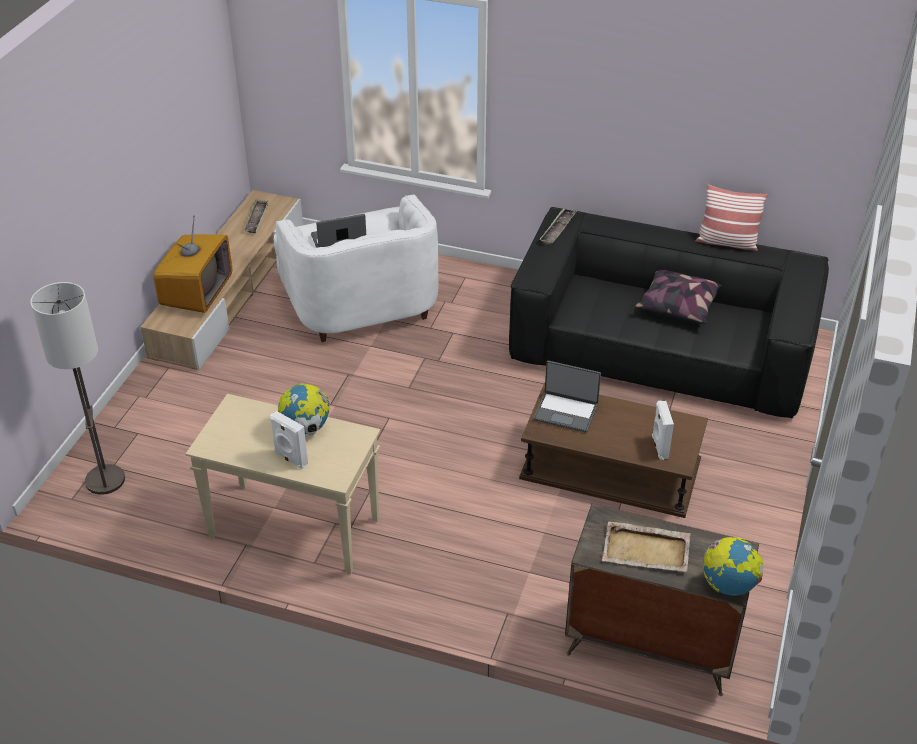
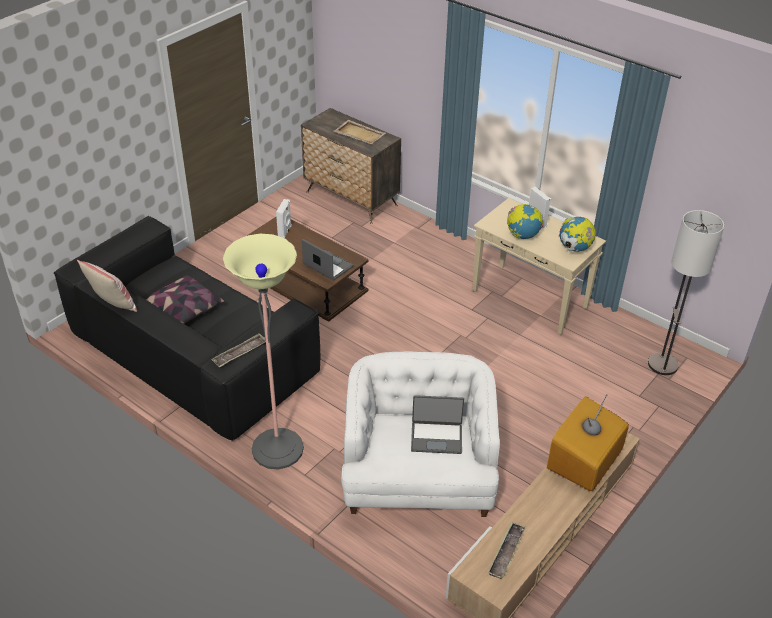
camera: 160 degrees left, 0 degrees up
globe [703,537,763,596] -> globe moved to [559,217,596,252]
none -> floor lamp [223,234,304,469]

